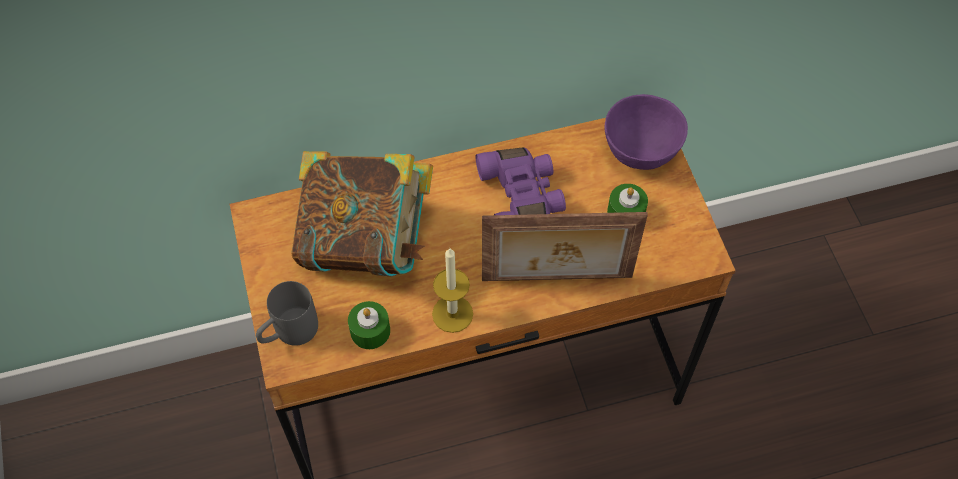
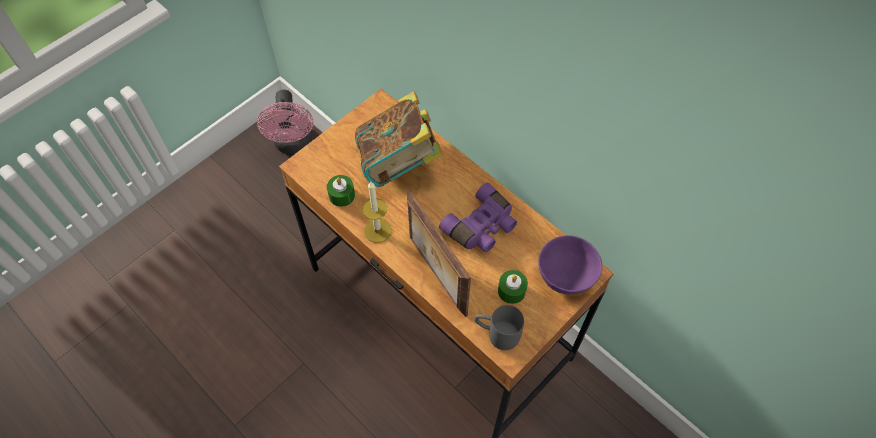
camera: 60 degrees right, 0 degrees up
grey mug [256,281,318,346] -> grey mug moved to [475,305,524,350]
none -> pink fan [257,90,313,154]

